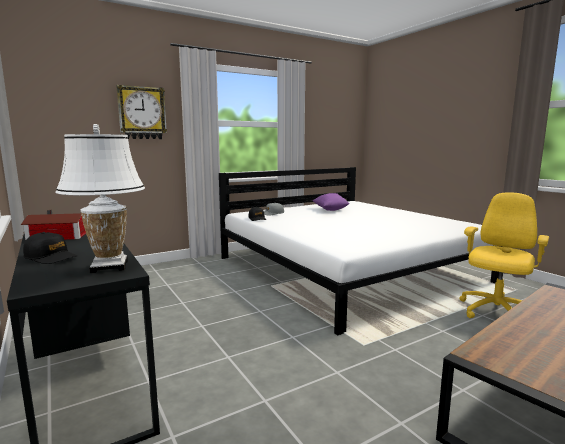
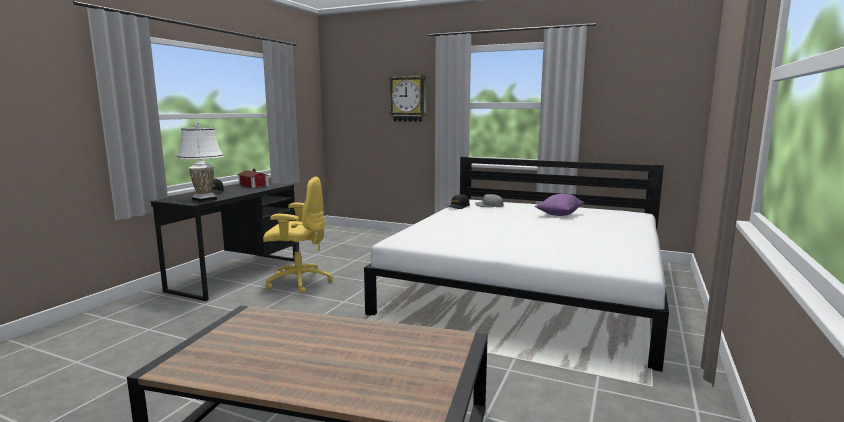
camera: 55 degrees right, 0 degrees up
yellow office chair [459,192,549,318] -> yellow office chair moved to [263,176,333,294]

